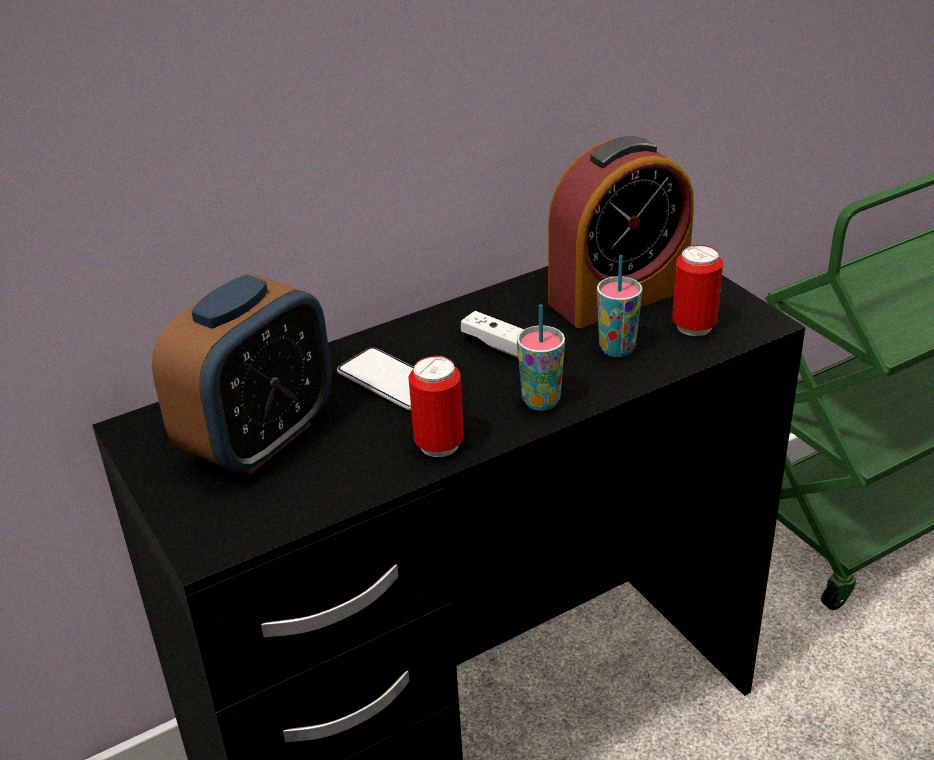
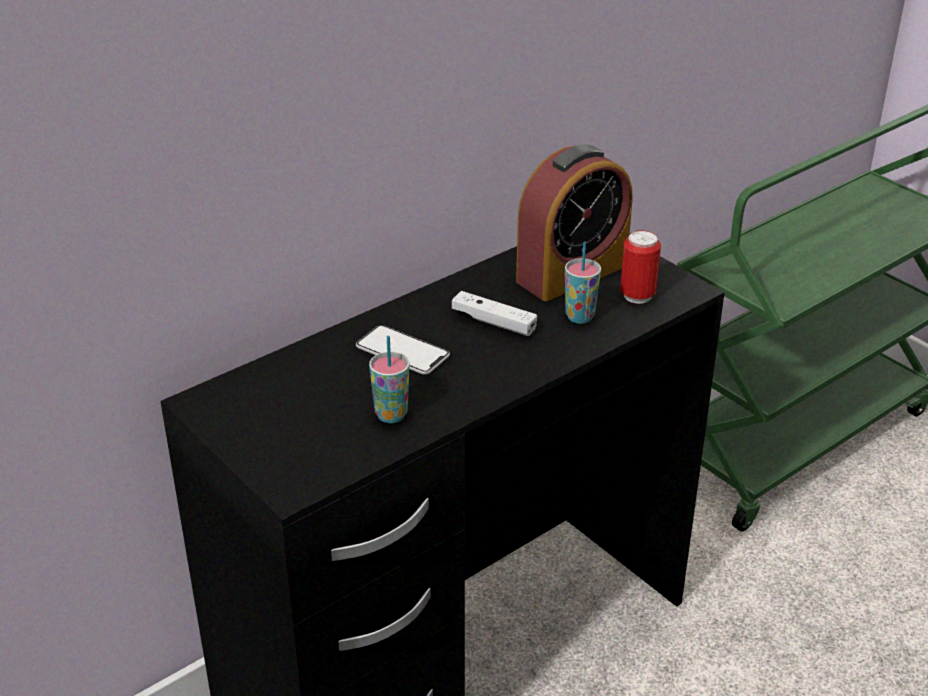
camera: 10 degrees left, 0 degrees up
alarm clock [152,274,332,474] -> none
can [409,356,464,457] -> none
cup [517,304,565,411] -> cup moved to [369,335,410,423]

